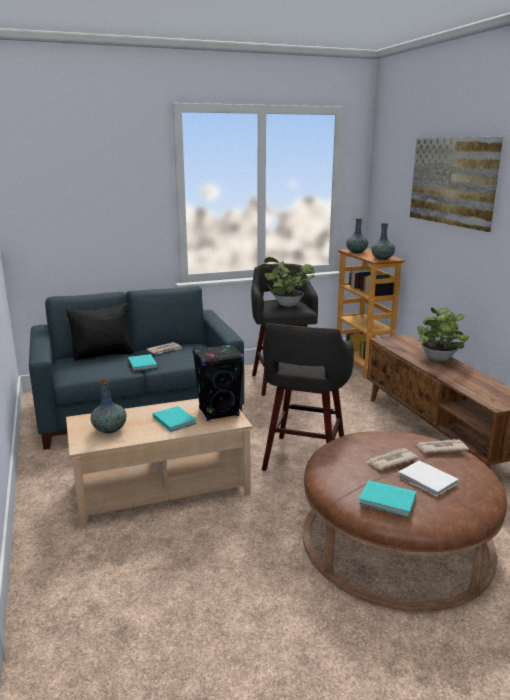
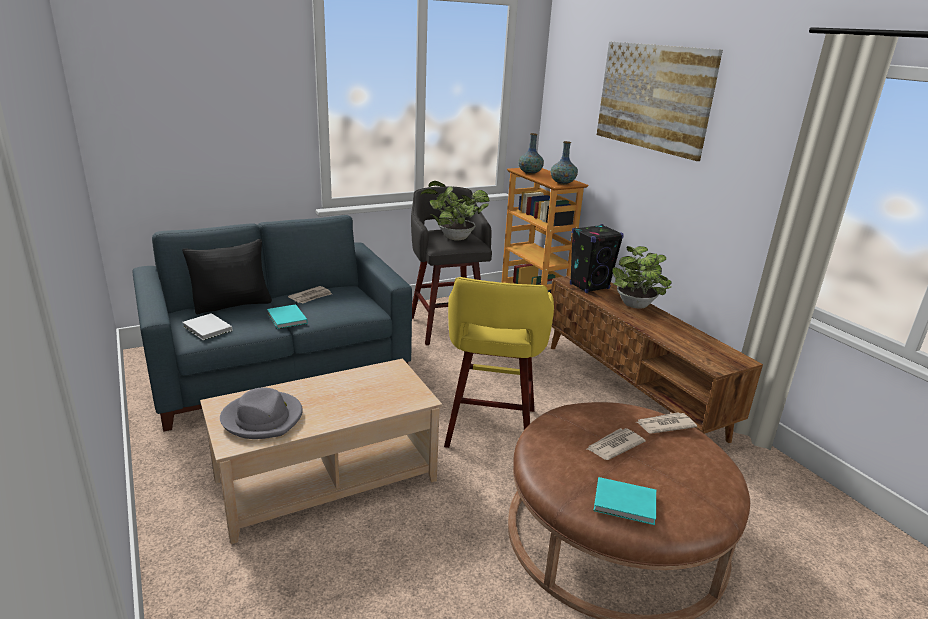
camera: 10 degrees left, 5 degrees up
vase [91,380,126,434] -> grey hat [220,387,303,439]
turquoise book [153,406,197,432] -> none
black speaker [193,344,244,421] -> black speaker moved to [570,224,624,293]
grey stool [262,323,354,471] -> yellow stool [444,277,554,448]
white book [398,460,459,497] -> white book moved to [182,313,232,340]

